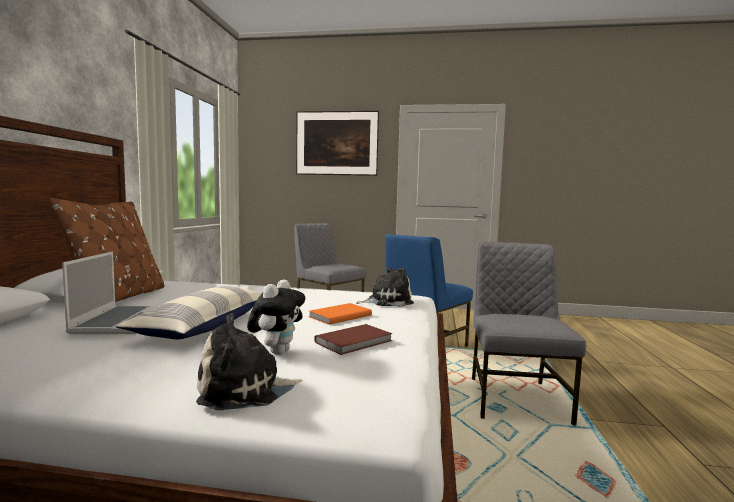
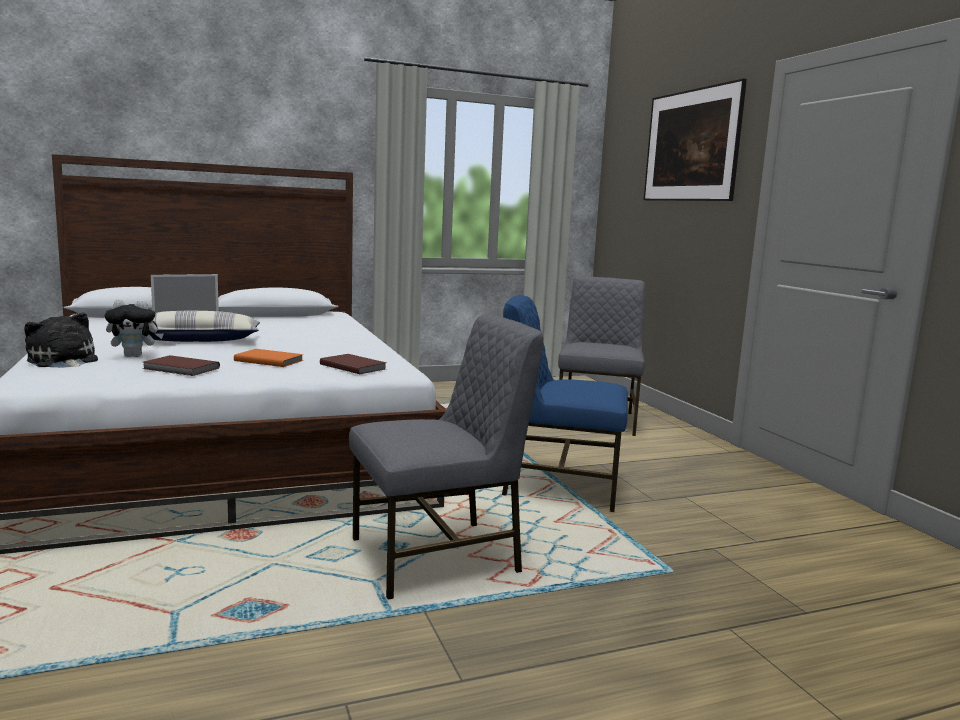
camera: 60 degrees right, 5 degrees up
brown pillow [49,198,164,302] -> none
plush toy [356,267,414,307] -> brown book [320,354,386,374]

